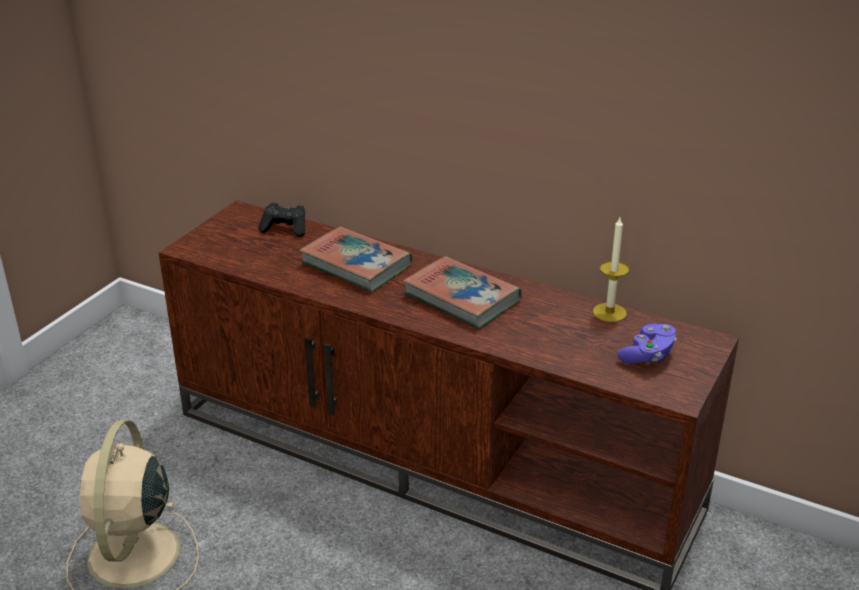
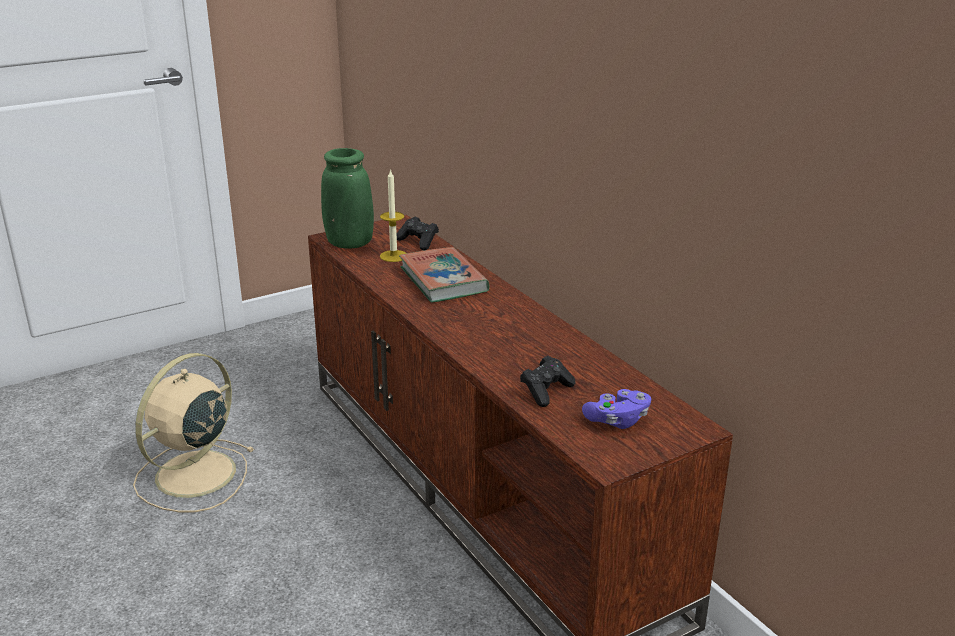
camera: 30 degrees right, 5 degrees down
book [403,256,521,329] -> none
candle [593,218,629,322] -> candle moved to [380,169,406,262]
none -> green vase [321,148,374,249]
none -> black game controller [520,356,575,407]

